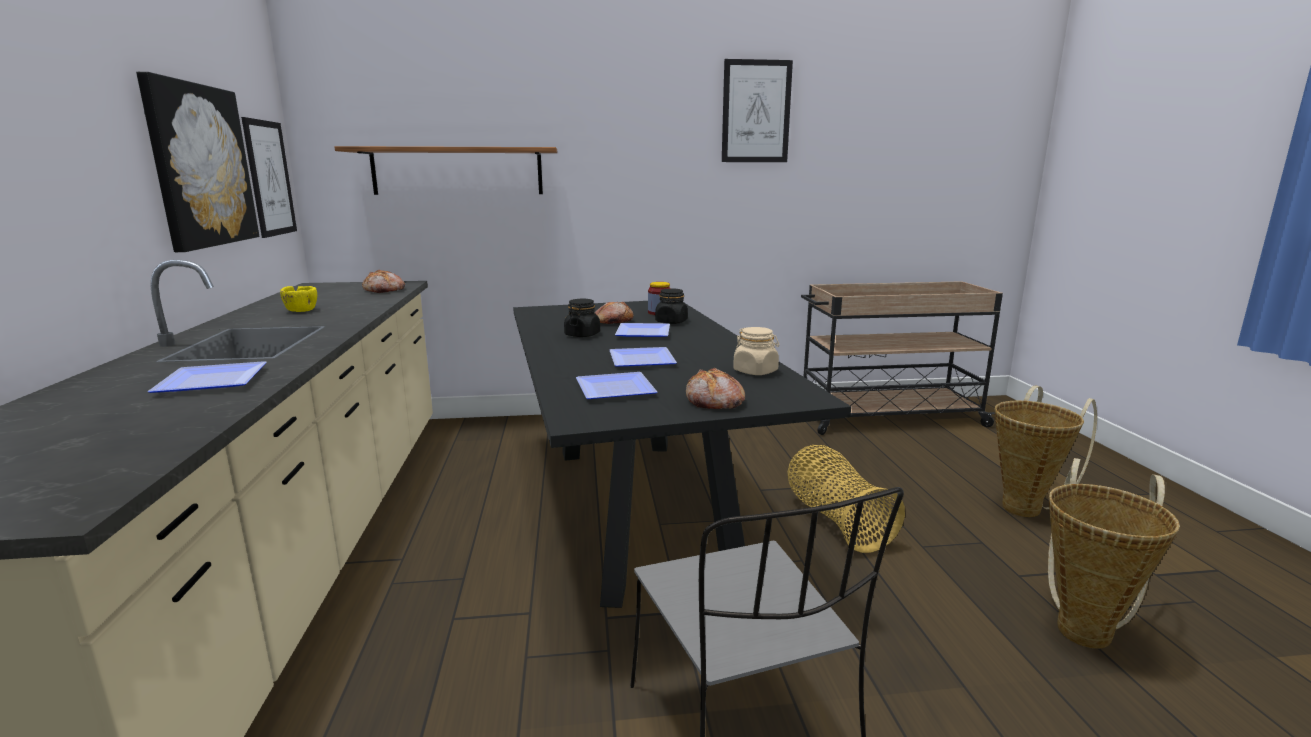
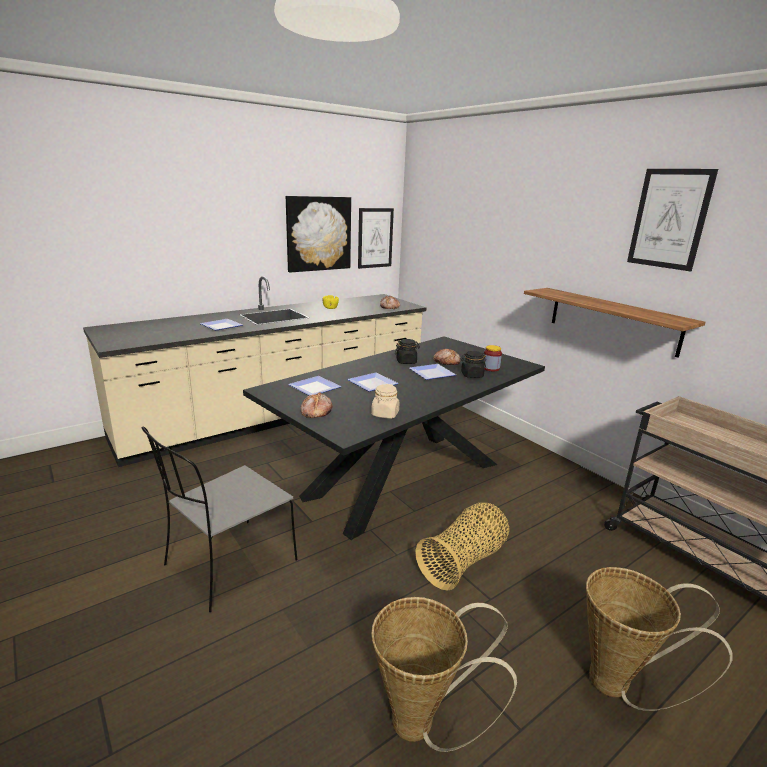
camera: 60 degrees right, 5 degrees up
shelf [334,146,557,195] -> shelf moved to [524,288,706,358]

